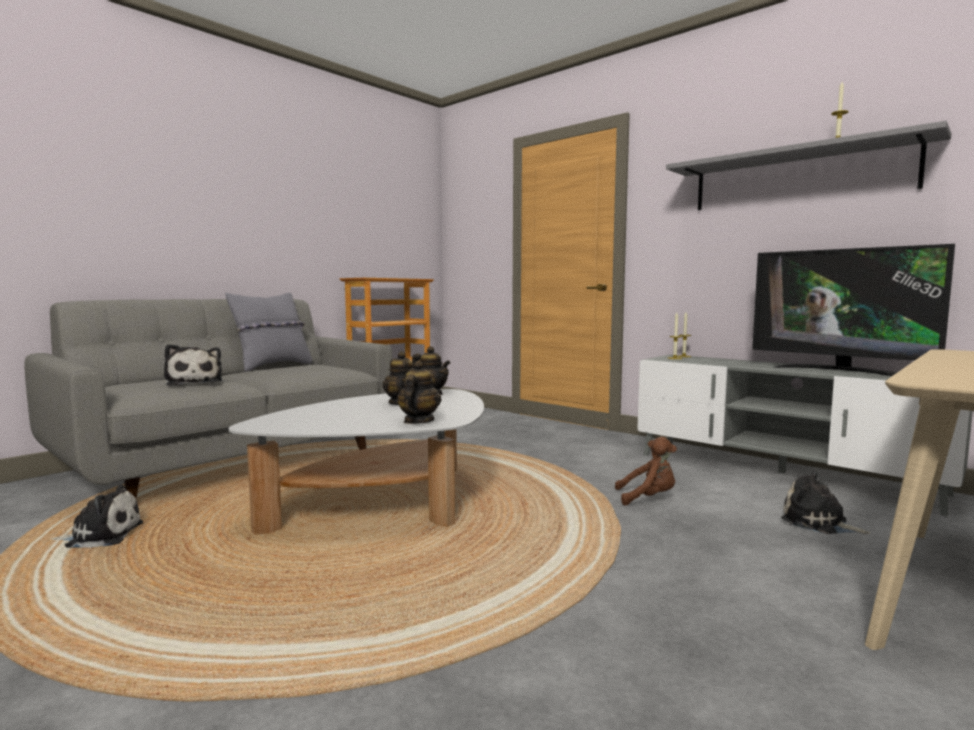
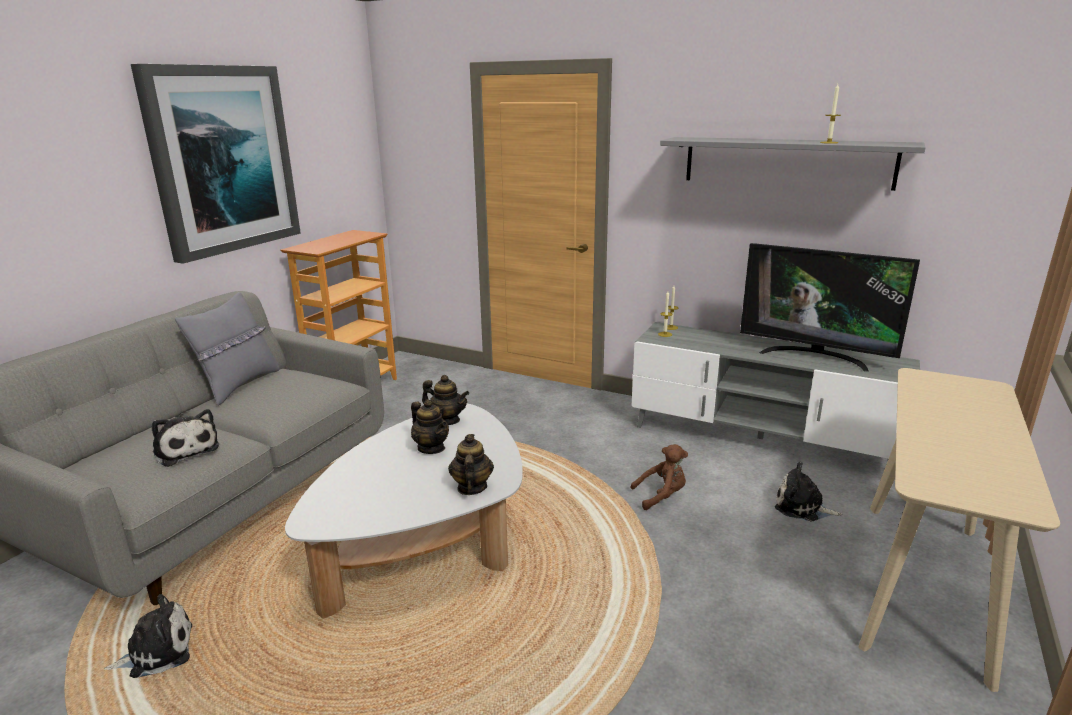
camera: 15 degrees left, 15 degrees up
none -> picture [131,64,301,264]

